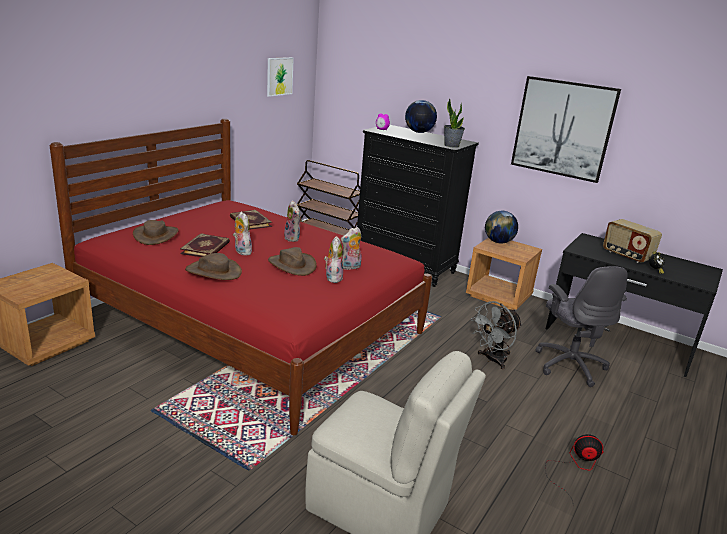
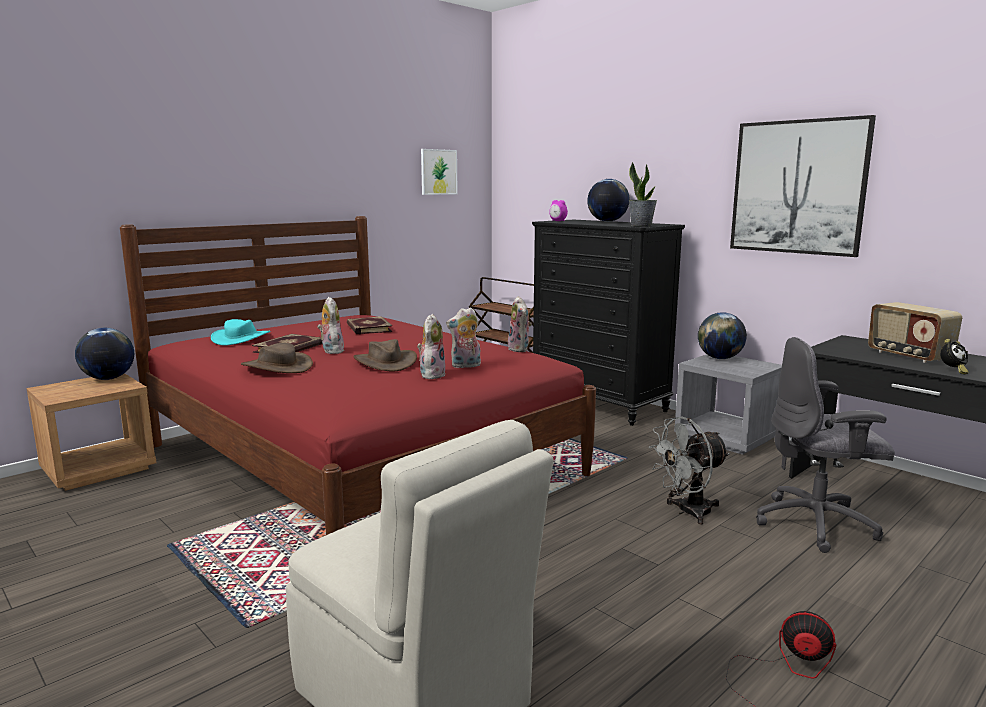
camera: 15 degrees right, 10 degrees down
brown hat [133,220,178,245] -> turquoise hat [211,319,270,346]
plush toy [284,200,302,242] -> plush toy moved to [508,296,532,352]
brown nightstand [466,237,542,310] -> grey nightstand [674,354,782,455]
grey office chair [535,266,628,387] -> grey office chair turned 90 degrees clockwise [756,337,895,553]
none -> globe [75,328,134,380]

